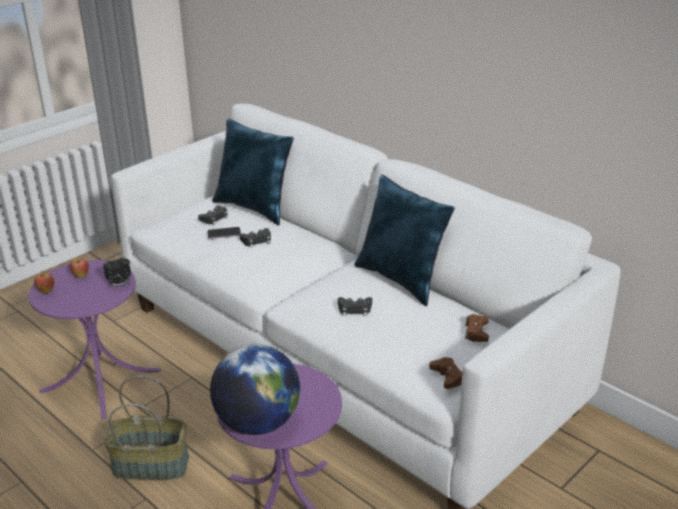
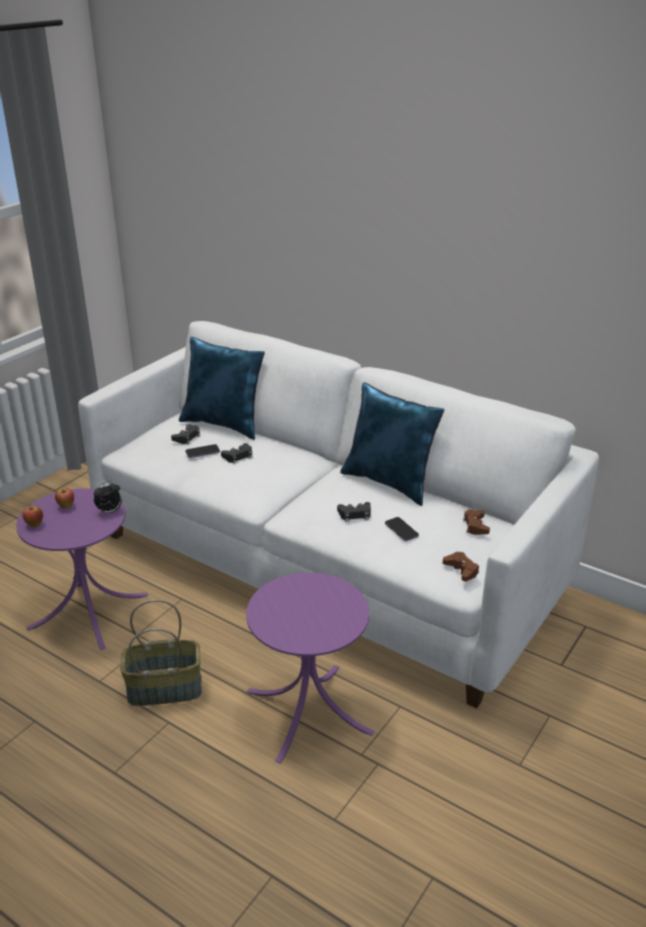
camera: 10 degrees left, 0 degrees up
globe [210,344,300,435] -> none
none -> phone [385,517,419,541]

